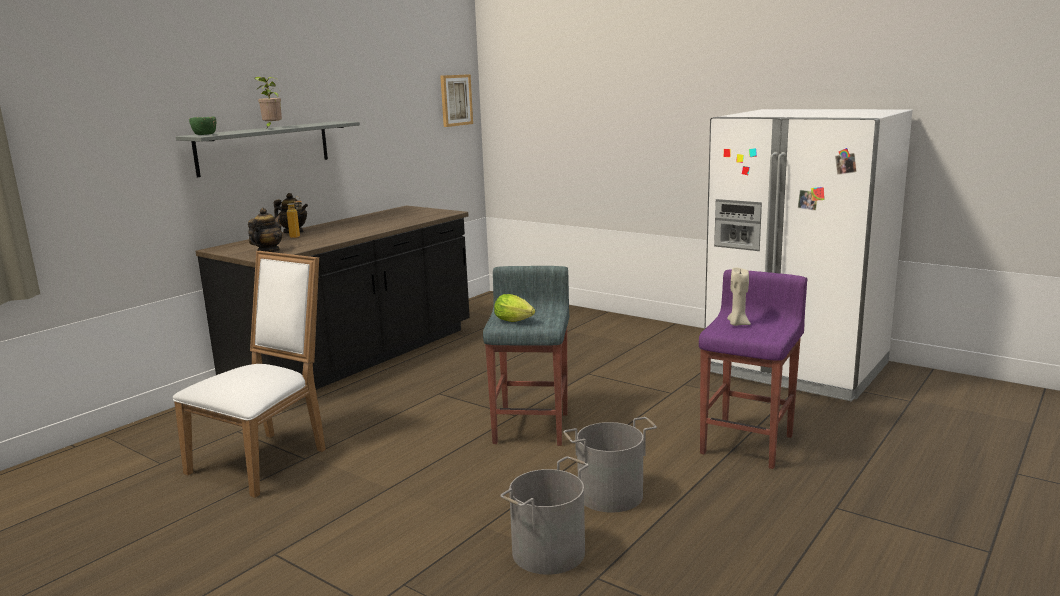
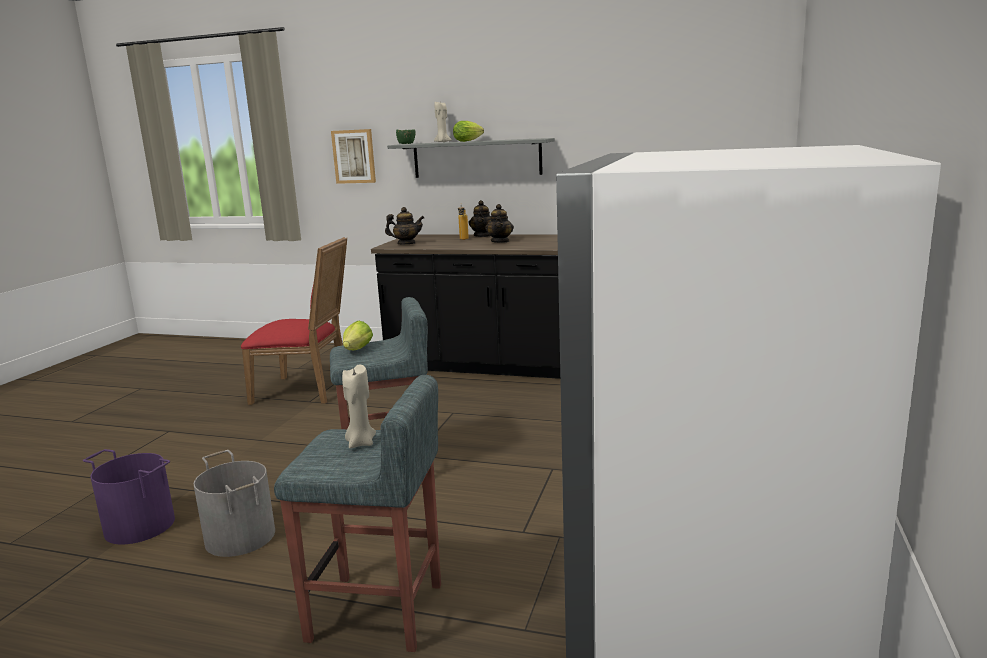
camera: 70 degrees right, 0 degrees up
white chair [173,251,326,498] -> red chair [241,237,347,405]
potted plant [254,77,282,128] -> lettuce [453,121,484,142]
picture [440,74,473,127] -> picture moved to [331,129,376,184]
grey bucket [500,456,589,575] -> purple bucket [83,449,175,545]
purple stool [699,269,807,469] -> grey stool [274,375,441,652]
none -> beige candle [434,102,452,142]
none -> teapot [485,204,514,243]

